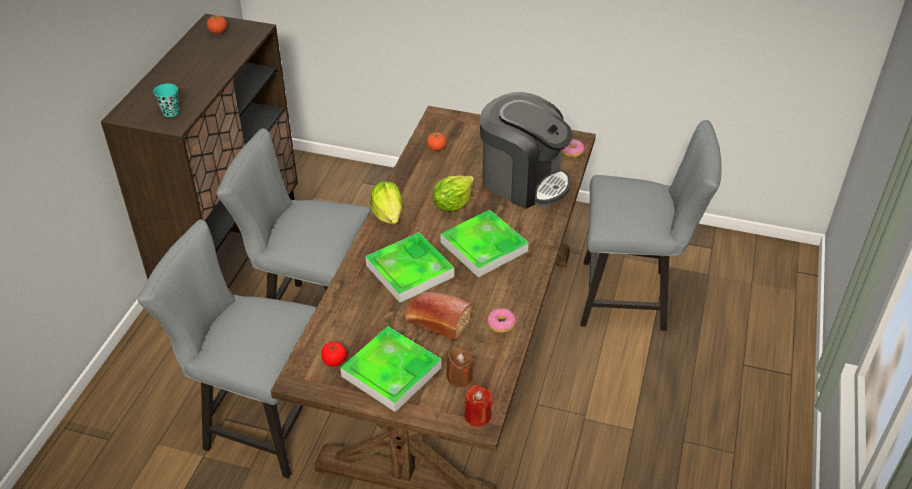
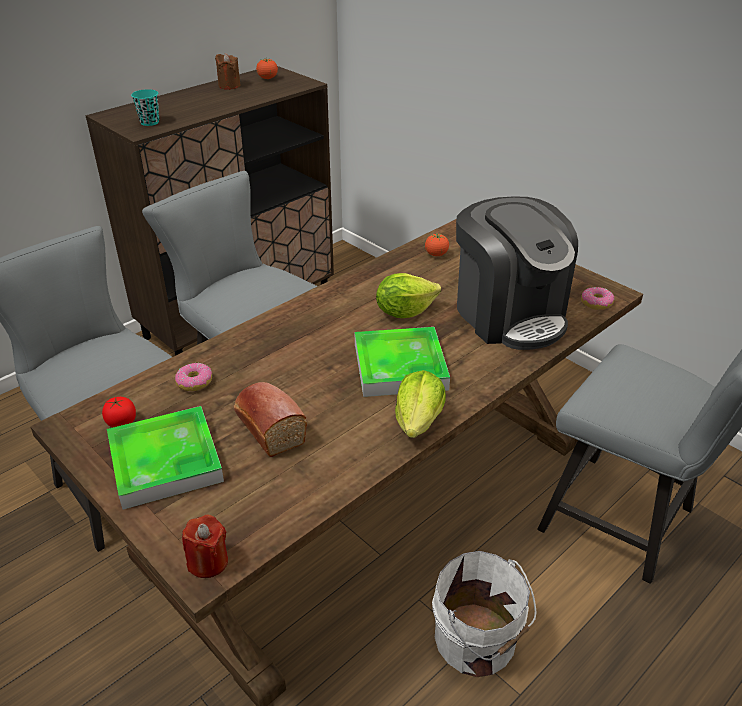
camera: 30 degrees right, 5 degrees down
tray [365,232,454,303] -> none
lettuce [370,181,403,224] -> lettuce moved to [395,370,446,438]
brown candle [446,347,475,387] -> brown candle moved to [215,53,240,90]
donut [487,308,516,333] -> donut moved to [175,363,212,391]
none -> white bucket [432,551,537,677]

